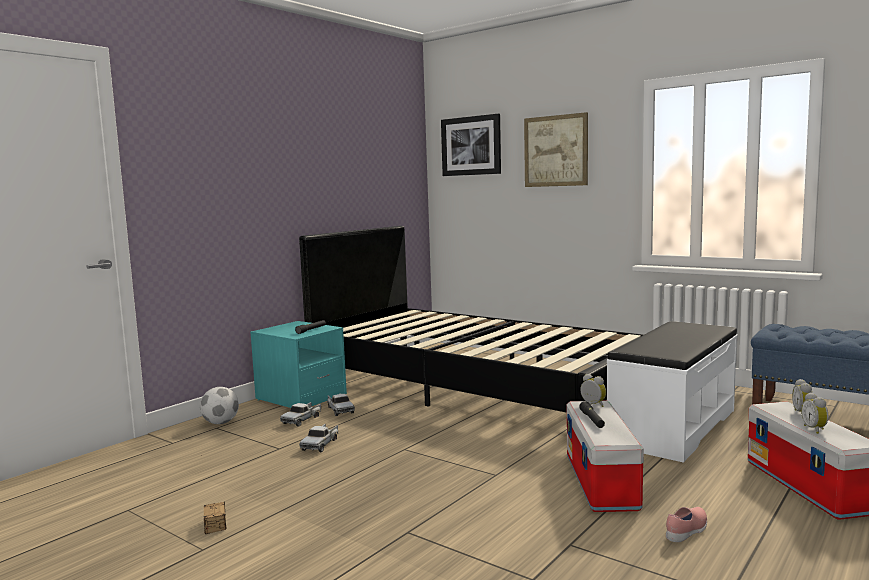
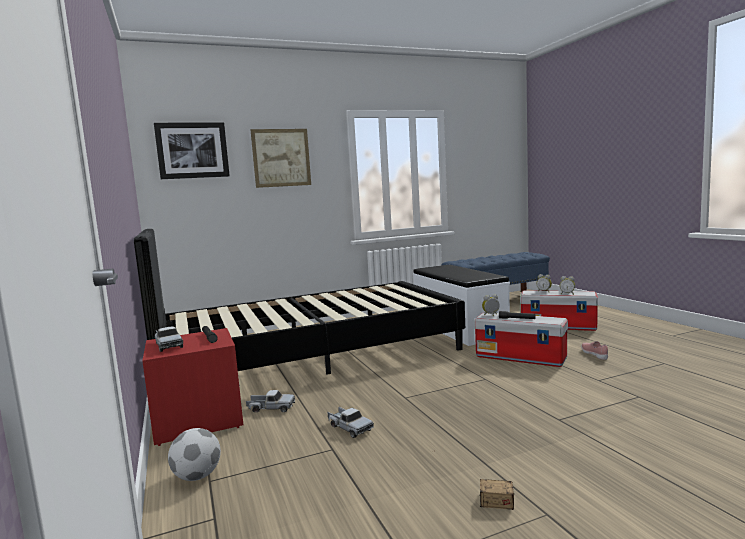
camera: 60 degrees left, 0 degrees up
turquoise nightstand [250,321,347,408] -> red nightstand [142,328,243,446]
toy truck [280,402,321,427] -> toy truck moved to [155,327,183,352]

